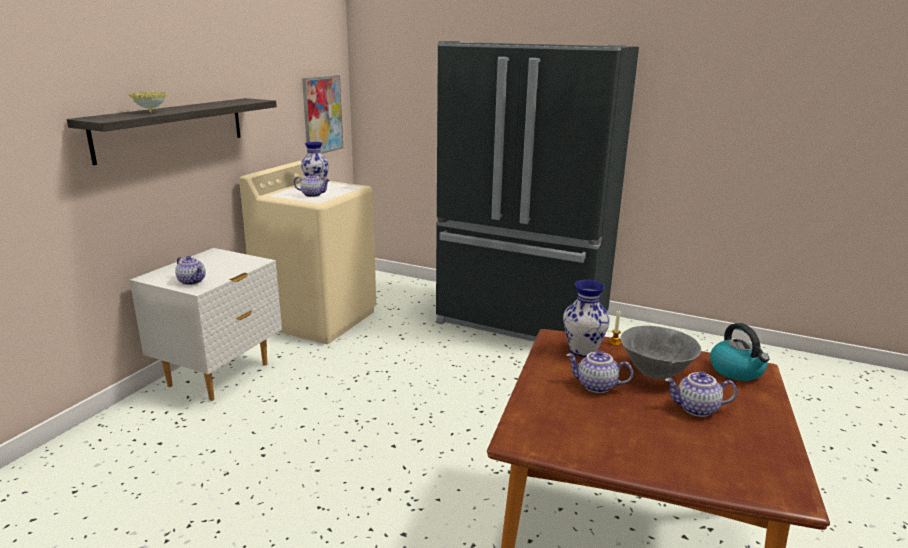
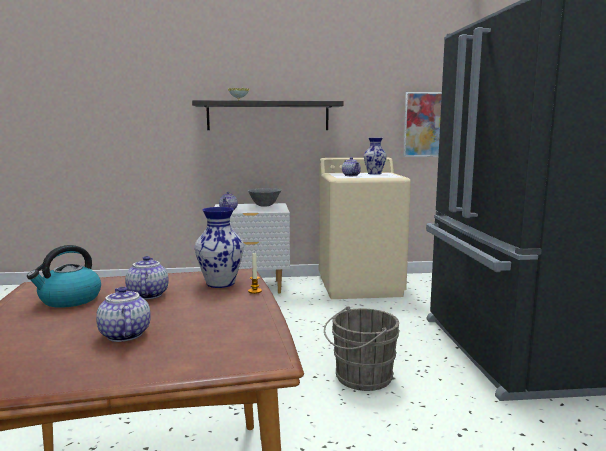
camera: 60 degrees right, 10 degrees down
grey bowl [620,326,701,379] -> grey bowl moved to [248,188,282,207]
kettle [710,323,769,381] -> kettle moved to [27,245,101,308]
none -> grey bucket [324,306,400,391]

